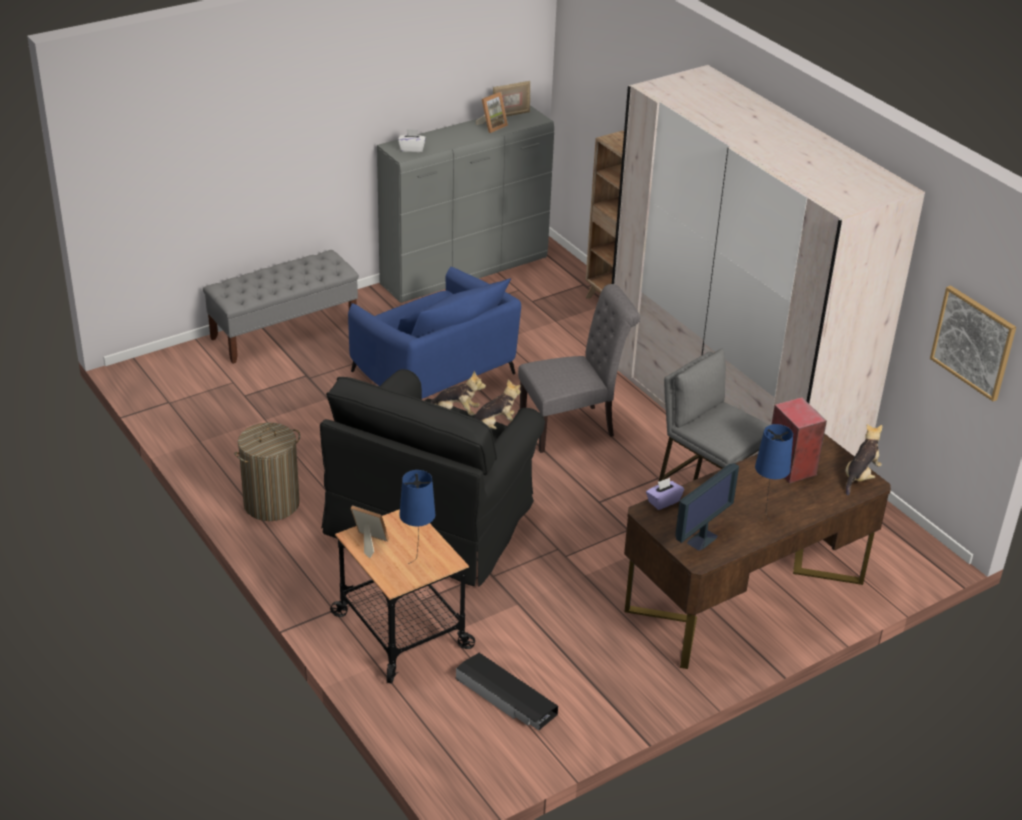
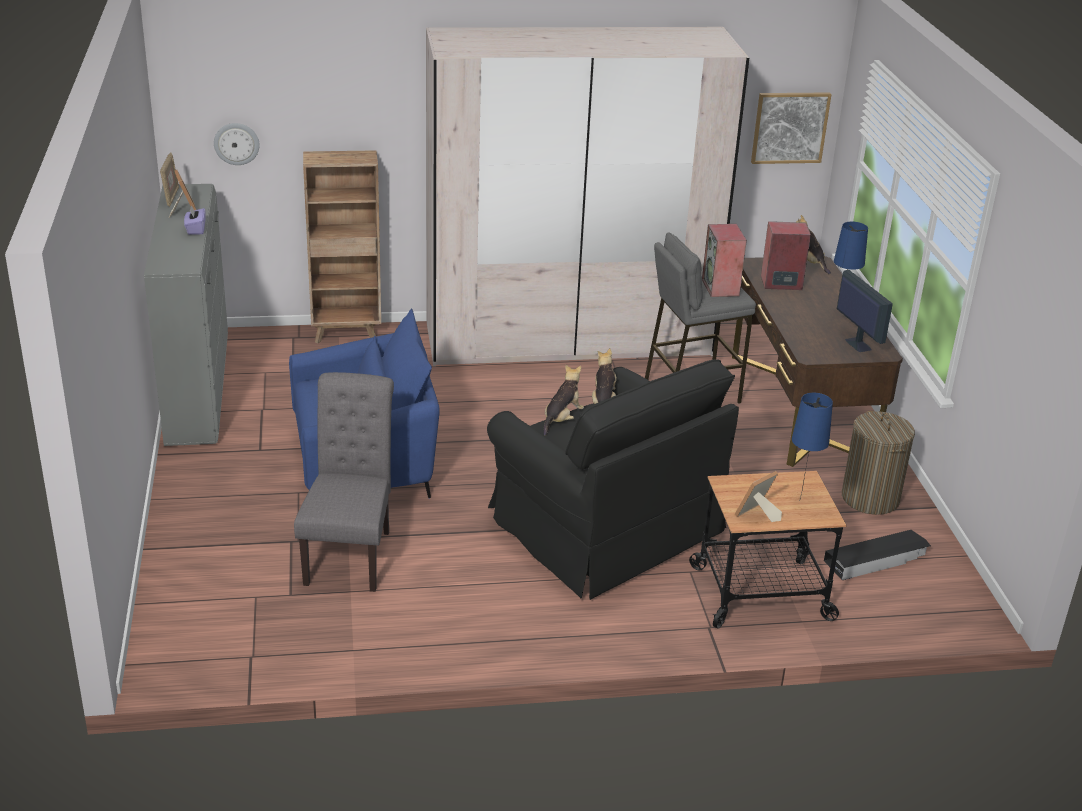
camera: 65 degrees left, 5 degrees down
grey bench [203,250,359,364] -> none
laundry basket [234,422,300,521] -> laundry basket moved to [842,411,915,515]
white tissue box [398,129,426,152] -> none
grey chair [518,284,640,453] -> grey chair moved to [294,372,394,592]
purple tissue box [646,478,684,510] -> purple tissue box moved to [184,205,206,235]
none -> wall clock [214,123,260,165]
none -> speaker [702,224,747,297]

